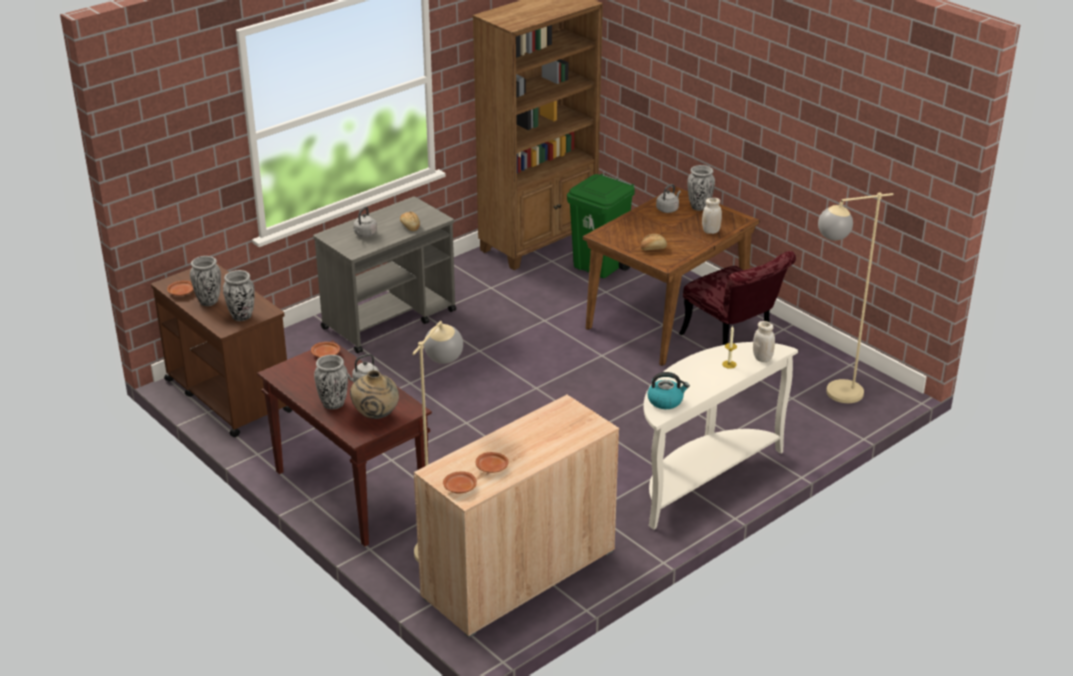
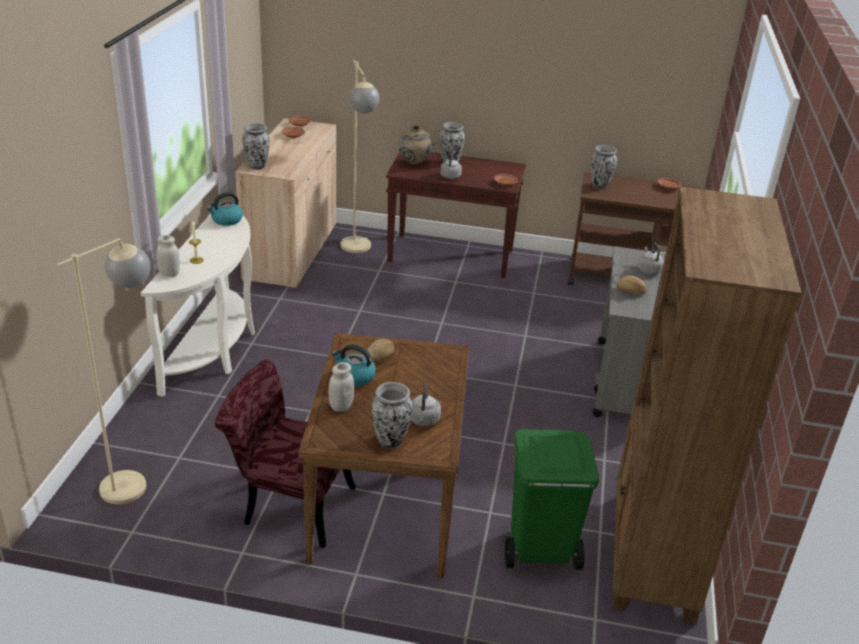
camera: 140 degrees right, 0 degrees up
vase [190,256,221,306] -> vase moved to [242,123,270,170]
none -> kettle [332,344,376,387]

